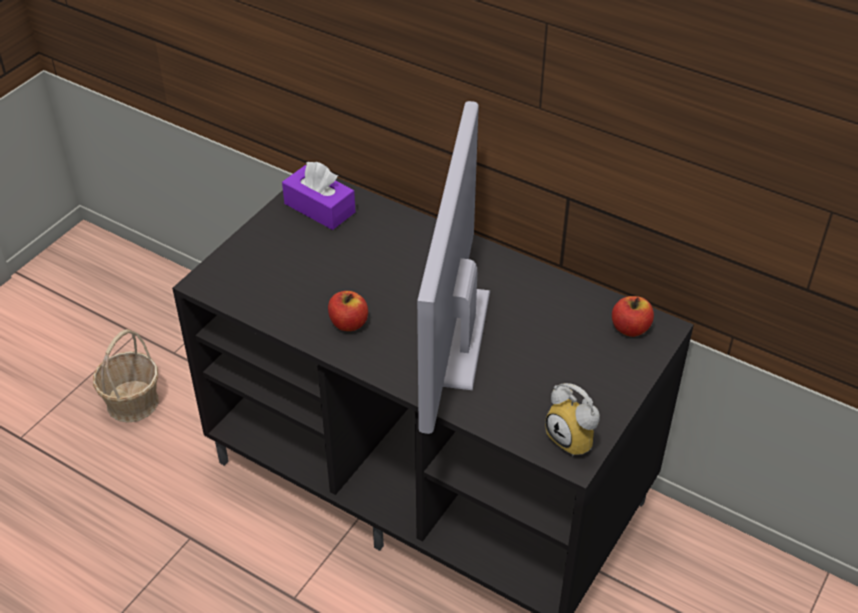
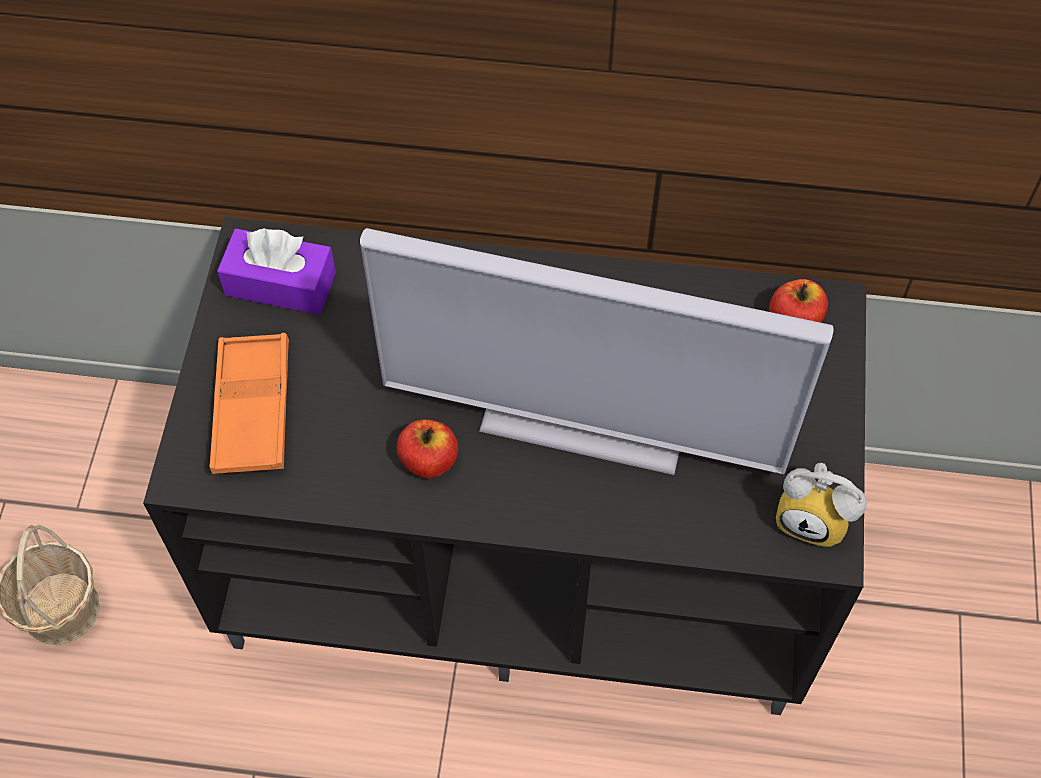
camera: 25 degrees left, 15 degrees up
television [417,101,490,434] -> television turned 60 degrees counterclockwise [360,228,834,475]
none -> orange tray [209,333,289,474]

